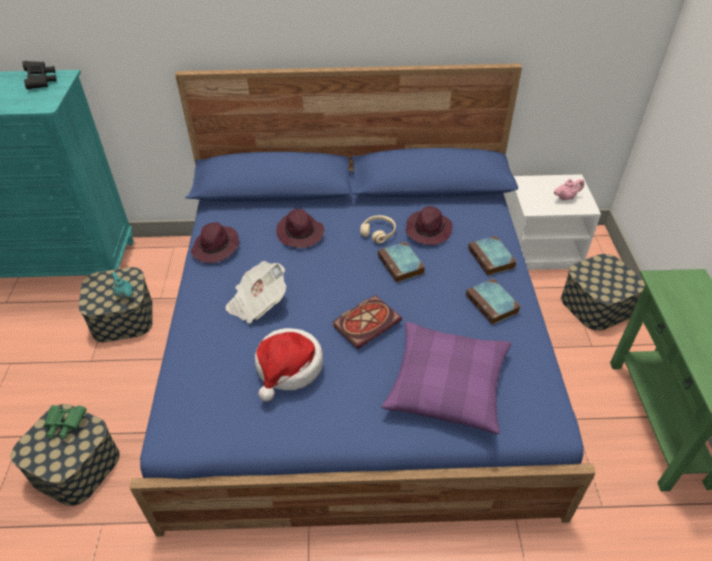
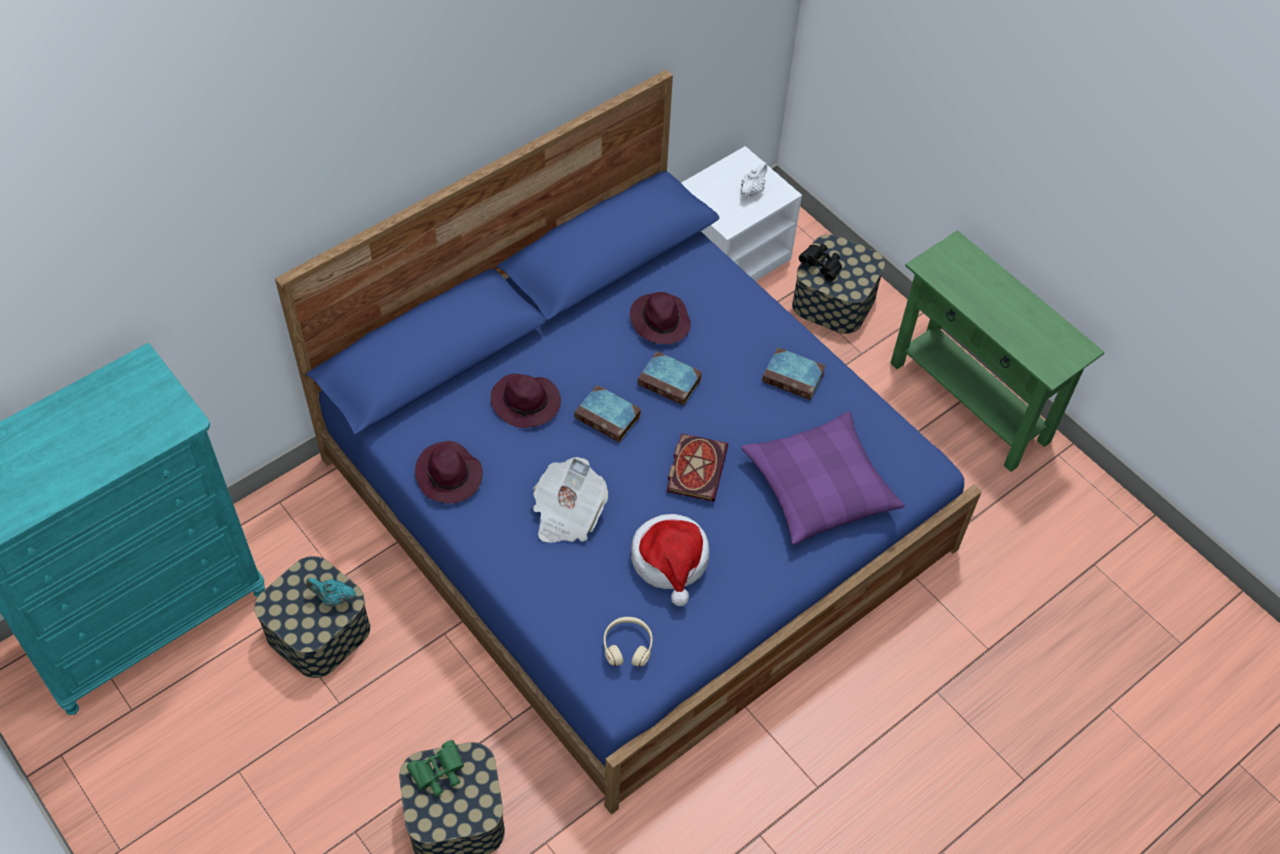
camera: 40 degrees left, 10 degrees up
black binoculars [22,61,57,89] -> black binoculars moved to [799,244,842,282]
beige headphones [360,215,396,243] -> beige headphones moved to [604,617,653,667]
book [468,236,517,276] -> book moved to [574,385,641,443]
pink teapot [554,179,584,201] -> white teapot [741,162,767,197]

